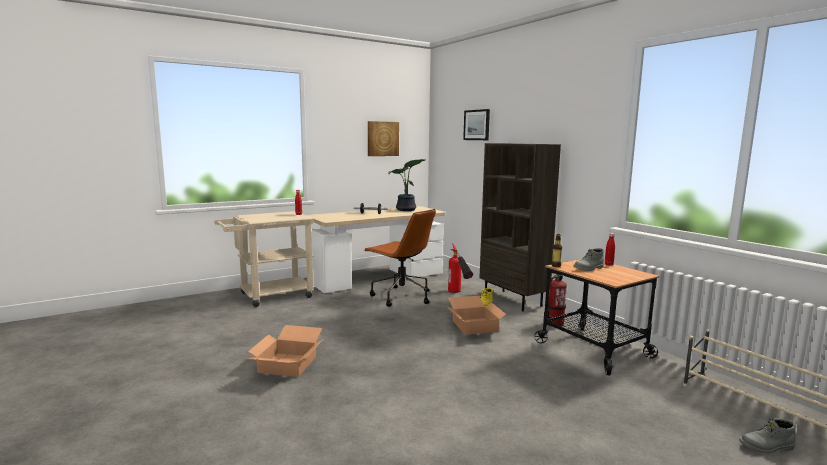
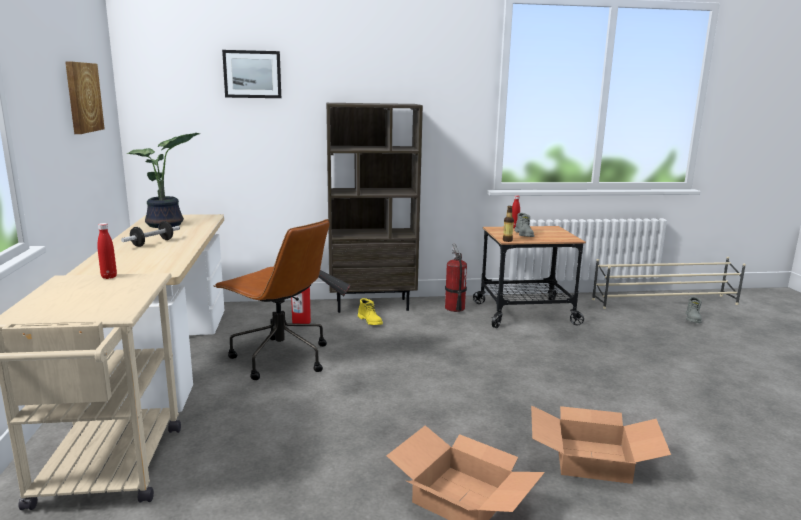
camera: 65 degrees left, 5 degrees up
brown office chair [365,209,436,307] -> brown office chair turned 60 degrees clockwise [214,219,330,380]
cardboard box [448,296,506,335] -> cardboard box moved to [531,405,671,484]

